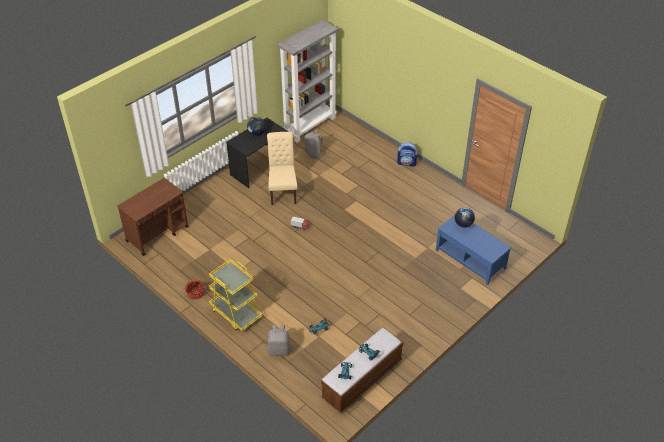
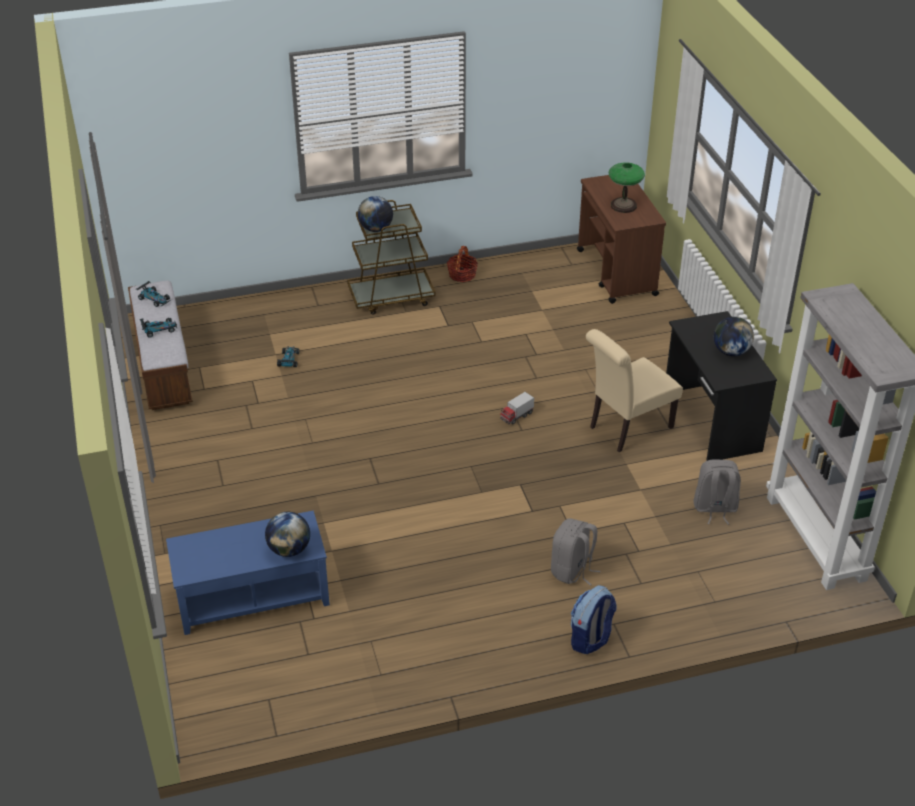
camera: 120 degrees right, 5 degrees down
yellow cart [209,259,262,331] -> brown cart [347,200,436,315]
beige chair [267,132,297,205] -> beige chair turned 120 degrees clockwise [586,329,683,452]
grey backpack [267,325,291,356] -> grey backpack moved to [551,518,600,586]
none -> globe [358,196,393,232]
none -> table lamp [609,162,645,213]

